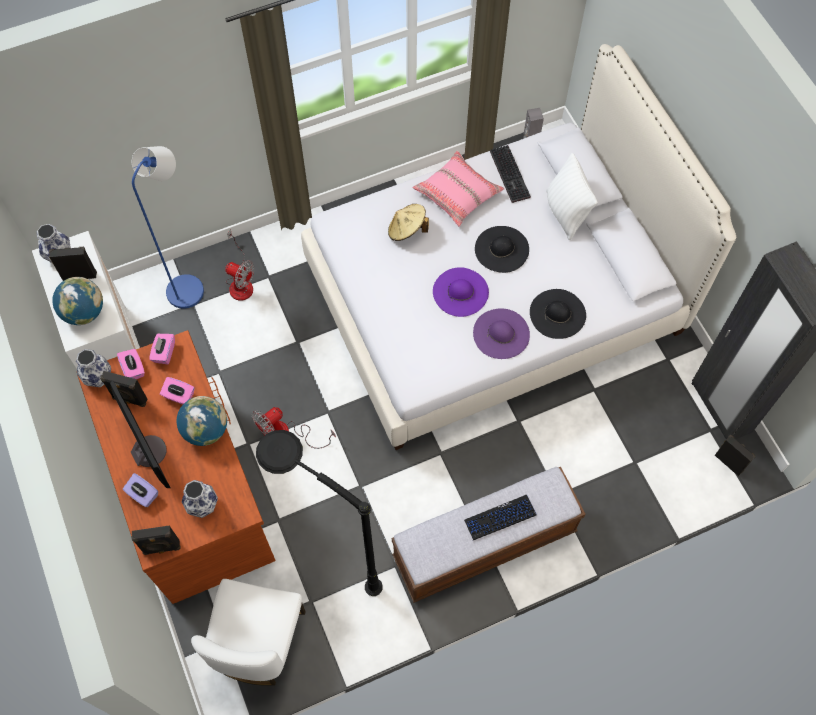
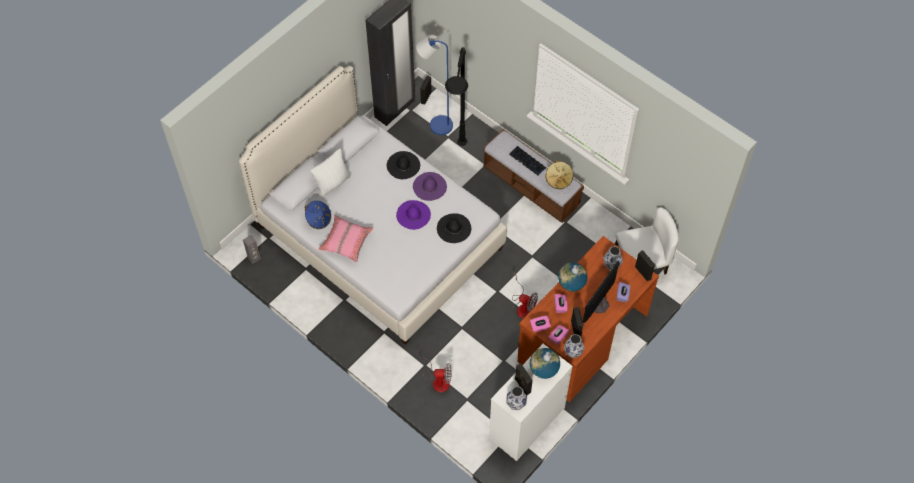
camera: 115 degrees left, 5 degrees down
blue floor lamp [132,146,204,309] -> blue floor lamp moved to [416,35,453,135]
fan [225,229,254,301] -> fan turned 90 degrees clockwise [417,351,452,392]
black floor lamp [256,430,383,596] -> black floor lamp moved to [445,47,468,146]
beige hat [388,204,429,241] -> beige hat moved to [546,160,573,189]
black hat [475,226,529,273] -> black hat moved to [437,213,471,243]
keyboard [490,145,531,203] -> blue hat [304,201,331,229]

